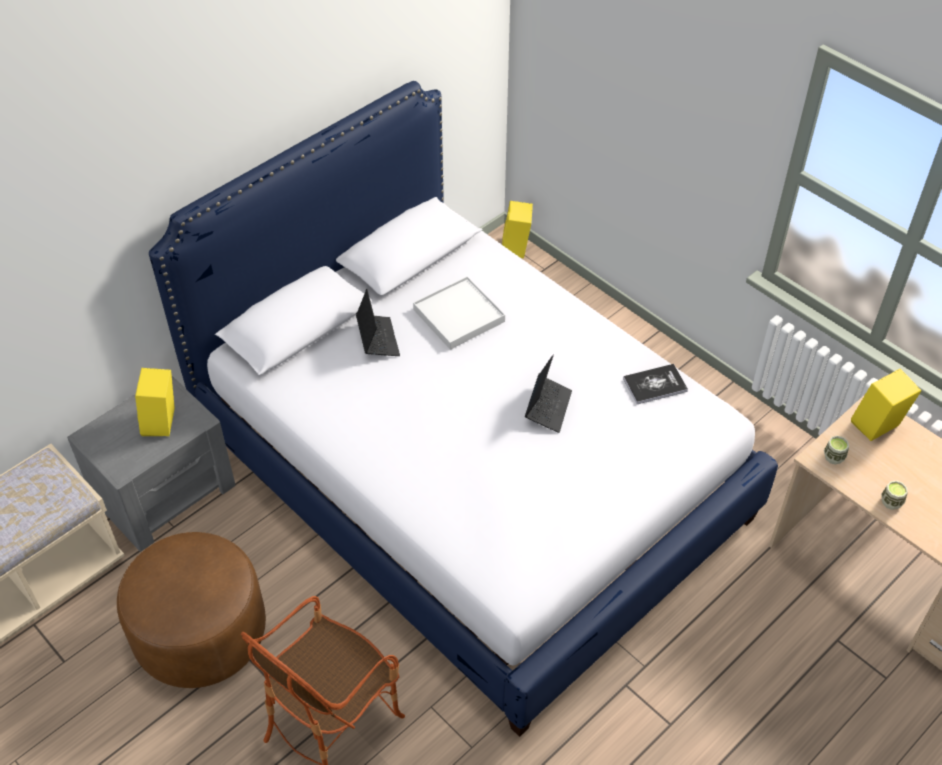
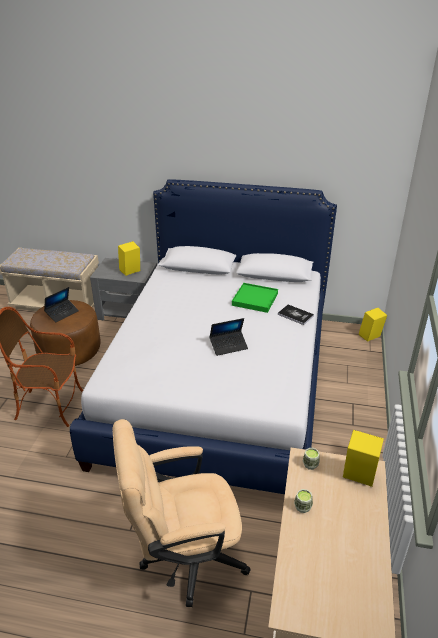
camera: 55 degrees right, 15 degrees down
laptop [356,289,400,356] -> laptop moved to [44,287,79,323]
white tray [413,276,505,350] -> green tray [232,283,278,313]
book [623,364,688,404] -> book moved to [278,305,314,325]
none -> beige office chair [112,419,251,607]

